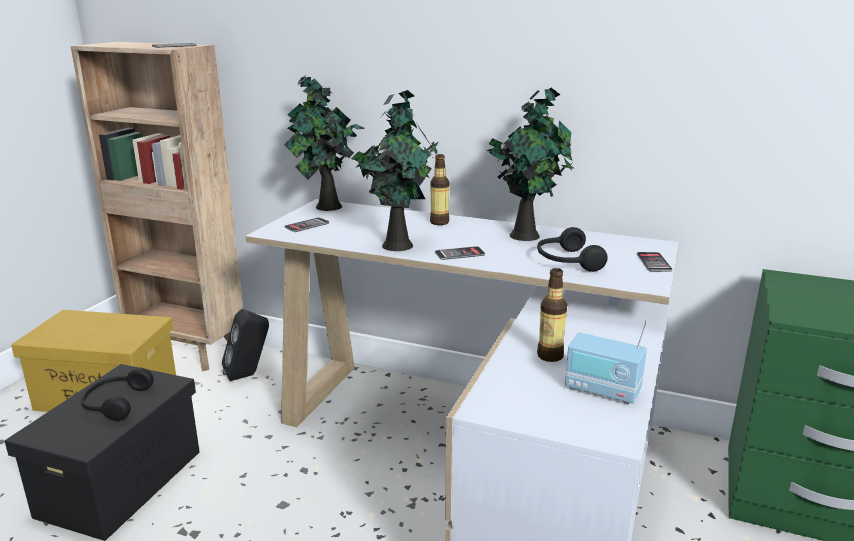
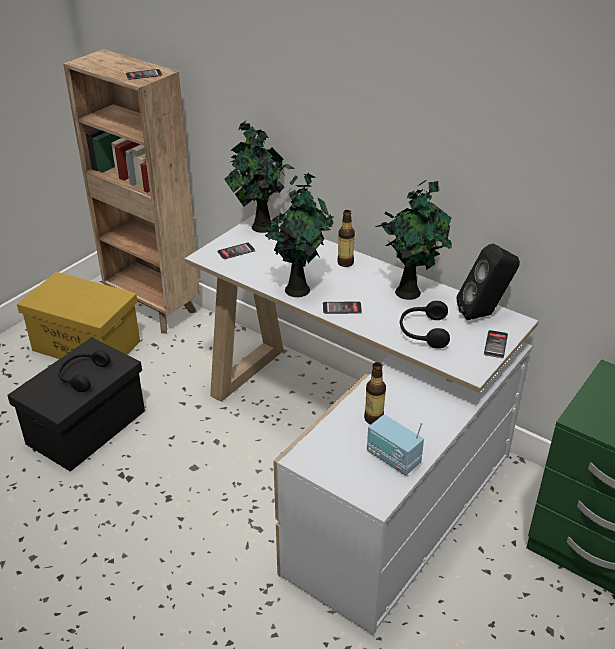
camera: 15 degrees right, 15 degrees up
black speaker [222,309,269,381] -> black speaker moved to [457,243,520,320]

